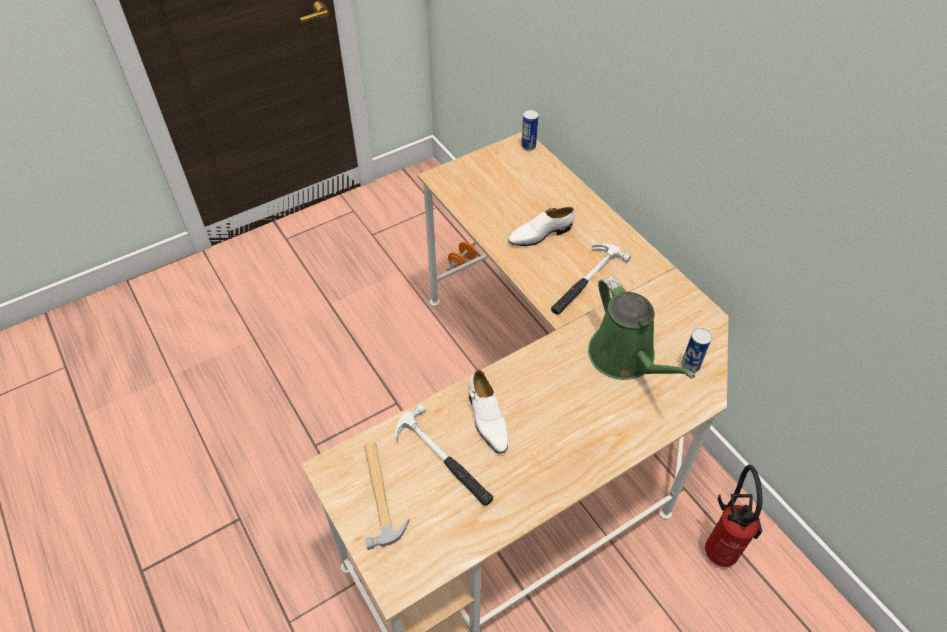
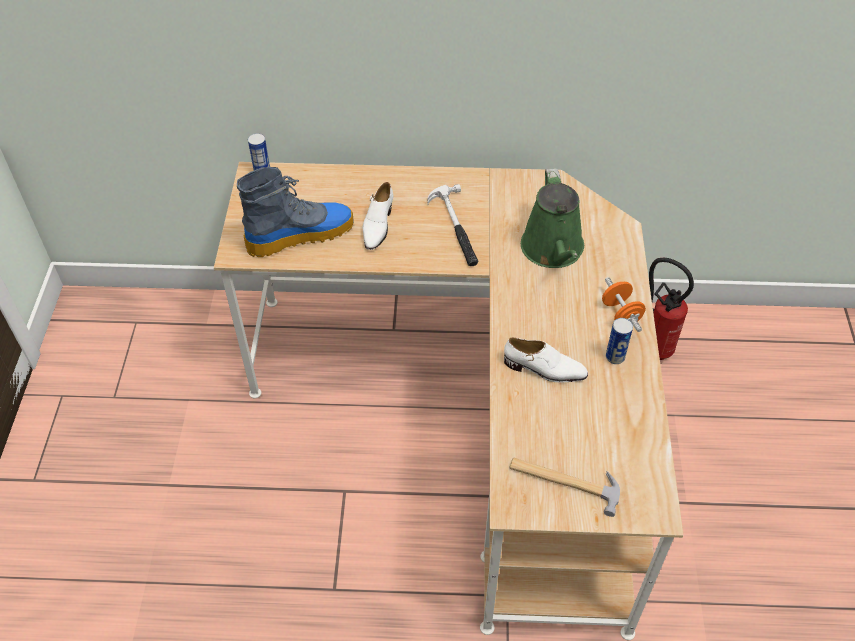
camera: 55 degrees left, 0 degrees up
hammer [396,404,493,506] -> none
orange dumbbell [447,242,477,271] -> orange dumbbell moved to [602,277,646,332]
green watering can [589,276,695,380] -> green watering can turned 75 degrees clockwise [521,168,584,268]
can [681,328,712,373] -> can moved to [606,318,633,364]
none -> boot [237,167,354,257]

